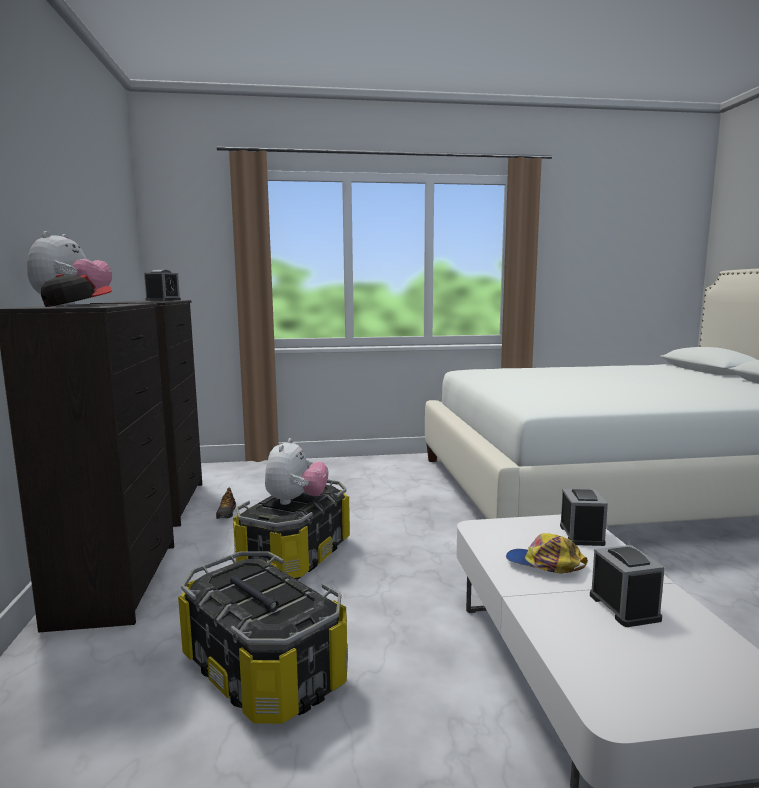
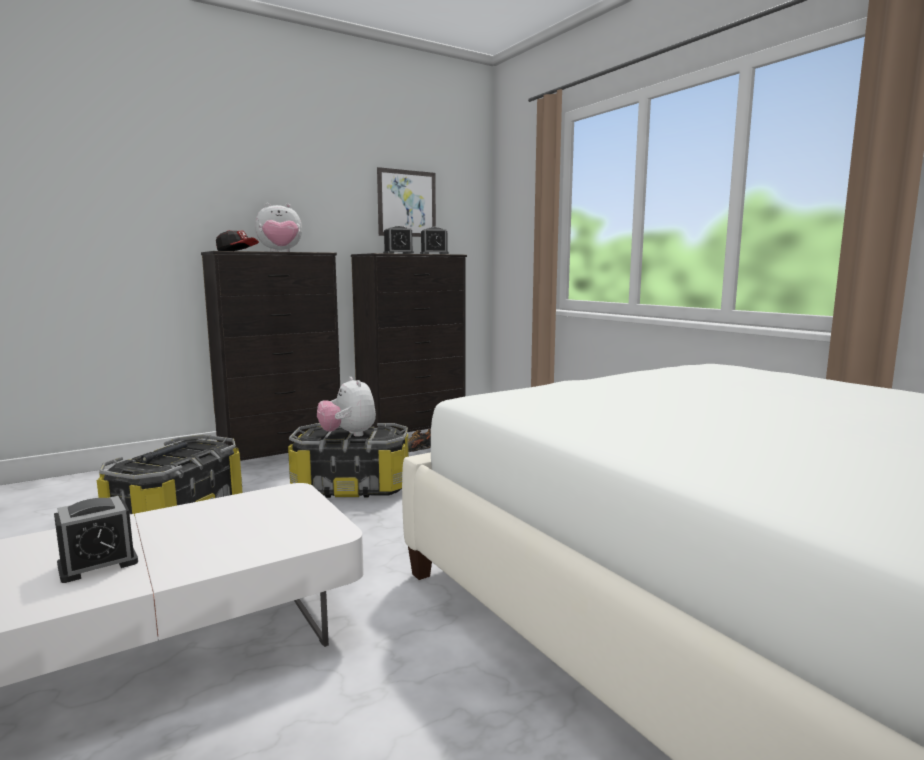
camera: 65 degrees right, 0 degrees up
plush toy [265,438,328,505] -> plush toy turned 75 degrees clockwise [317,377,376,437]
cap [506,533,588,574] -> none
alarm clock [560,489,608,546] -> alarm clock moved to [383,226,414,254]
none -> picture [377,167,436,237]

